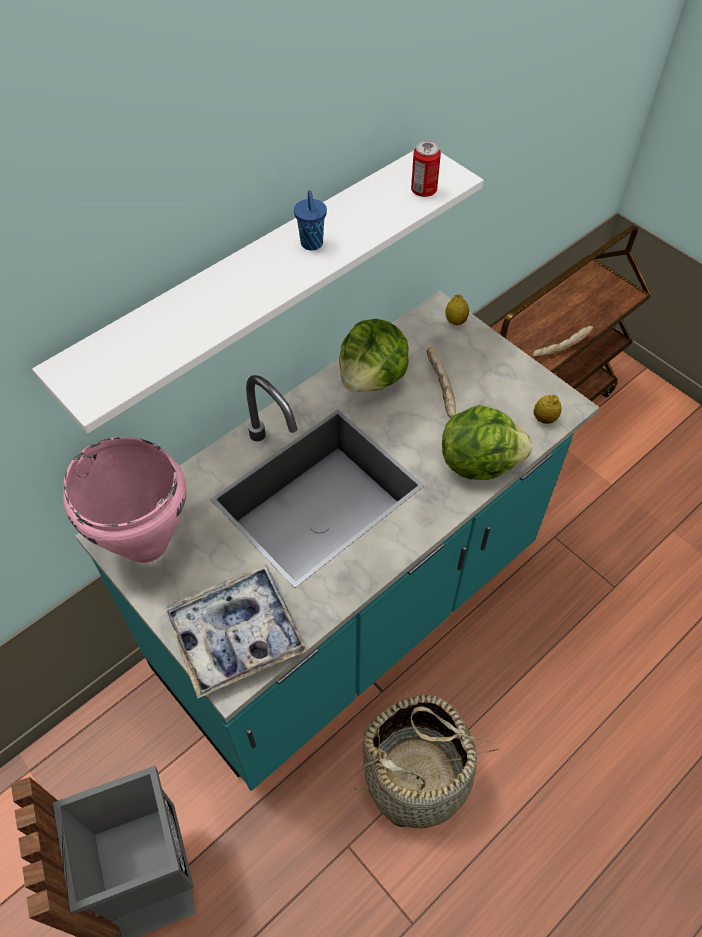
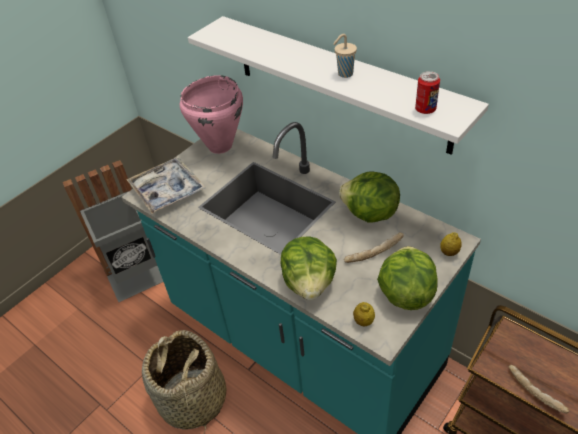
camera: 85 degrees right, 10 degrees down
blue cup [294,190,327,250] -> beige cup [333,34,357,78]
none -> lettuce [377,246,438,310]

